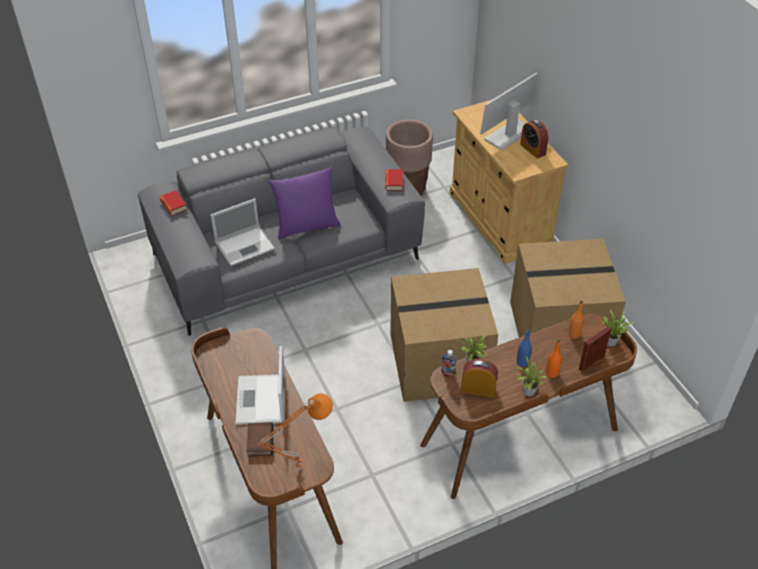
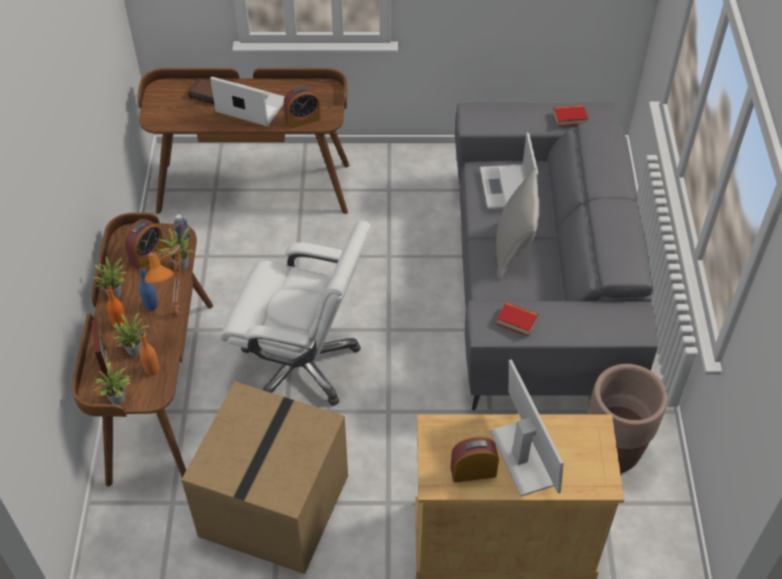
camera: 115 degrees right, 5 degrees up
orange table lamp [258,394,333,468] -> orange table lamp moved to [144,244,182,316]
purple pillow [269,167,341,239] -> grey pillow [496,168,539,280]
cardboard box [390,268,498,402] -> white office chair [220,221,371,406]
none -> potted plant [112,312,149,356]
none -> alarm clock [284,85,321,129]

